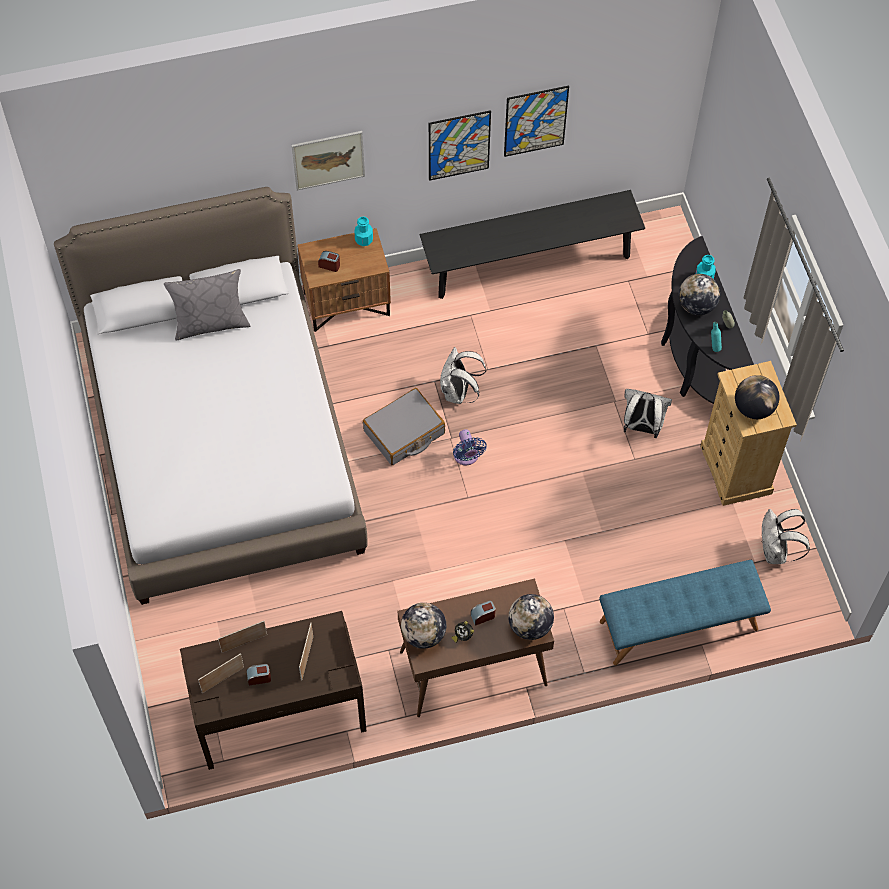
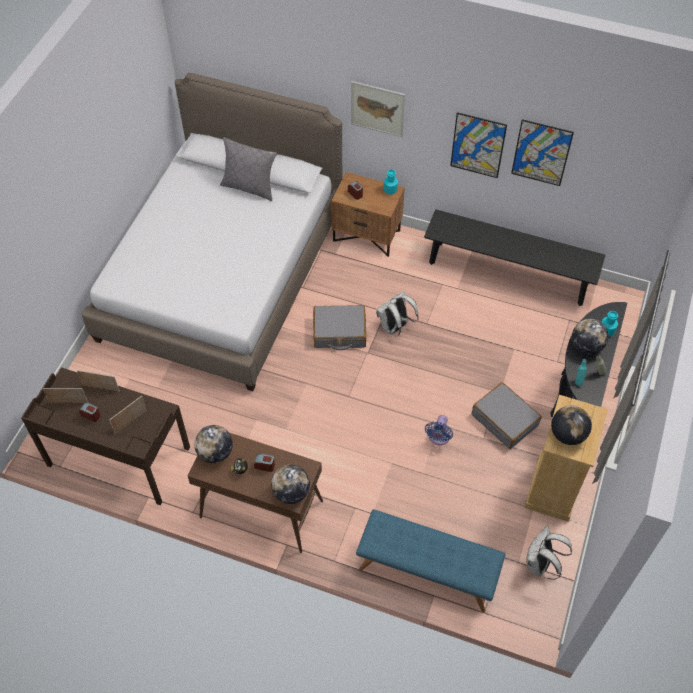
camera: 35 degrees right, 5 degrees down
blue fan [453,429,487,465] -> blue fan moved to [425,415,453,445]
white backpack [624,389,672,438] -> grey suitcase [472,382,542,449]

